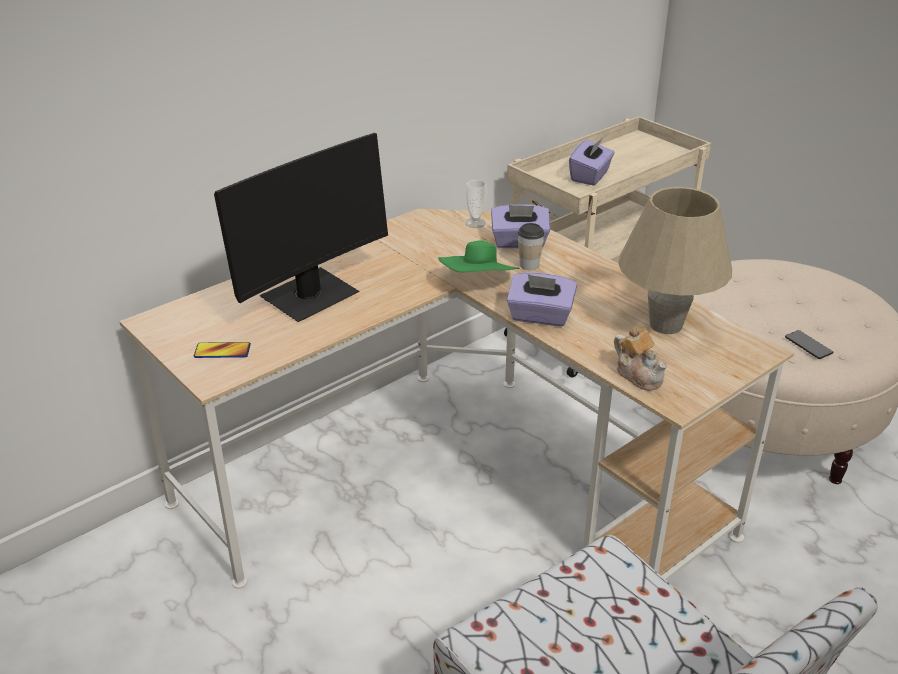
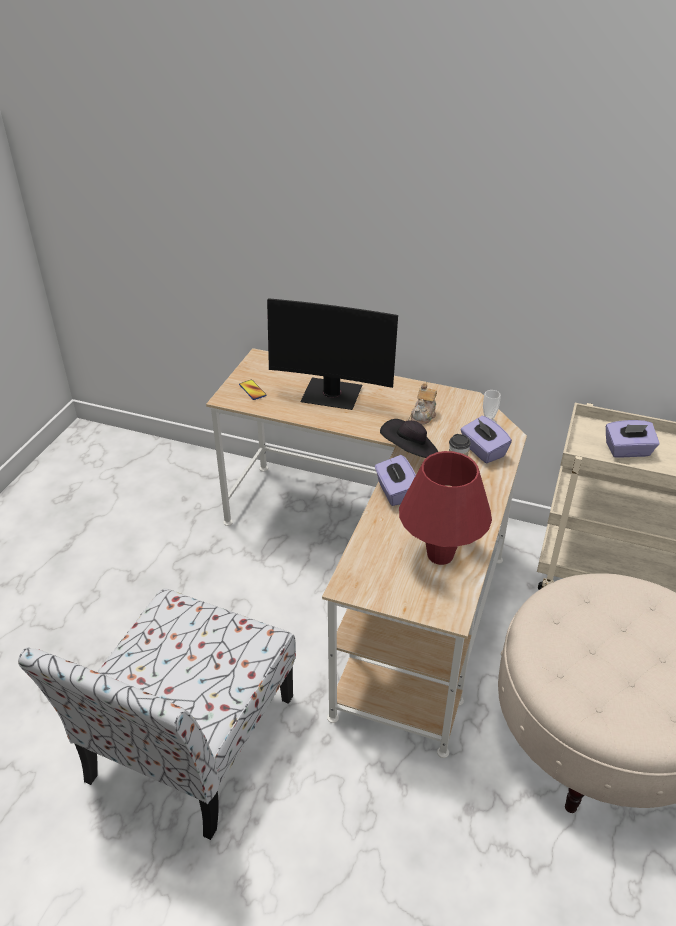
camera: 60 degrees right, 5 degrees up
green hat [438,240,519,272] -> black hat [380,419,438,458]
teapot [614,327,668,391] -> teapot moved to [411,383,437,425]
beige table lamp [618,187,732,334] -> red table lamp [399,451,492,565]
phone [785,330,833,359] -> none

